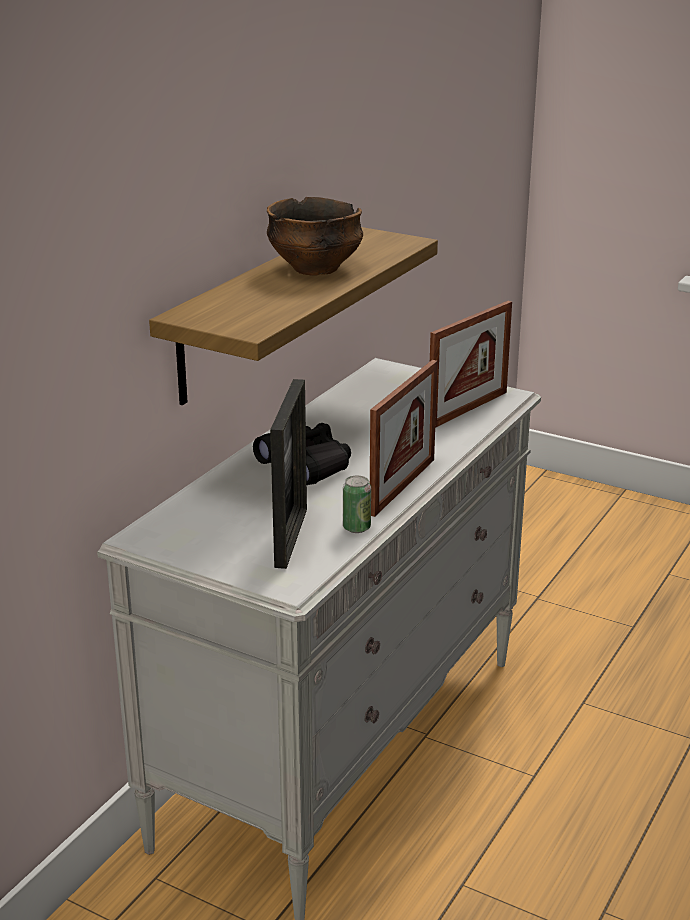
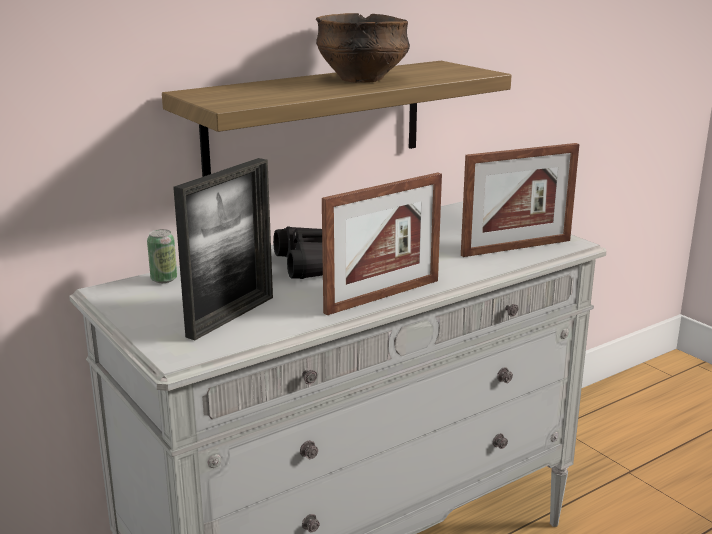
camera: 25 degrees right, 5 degrees down
can [343,475,371,533] -> can moved to [147,229,177,283]

